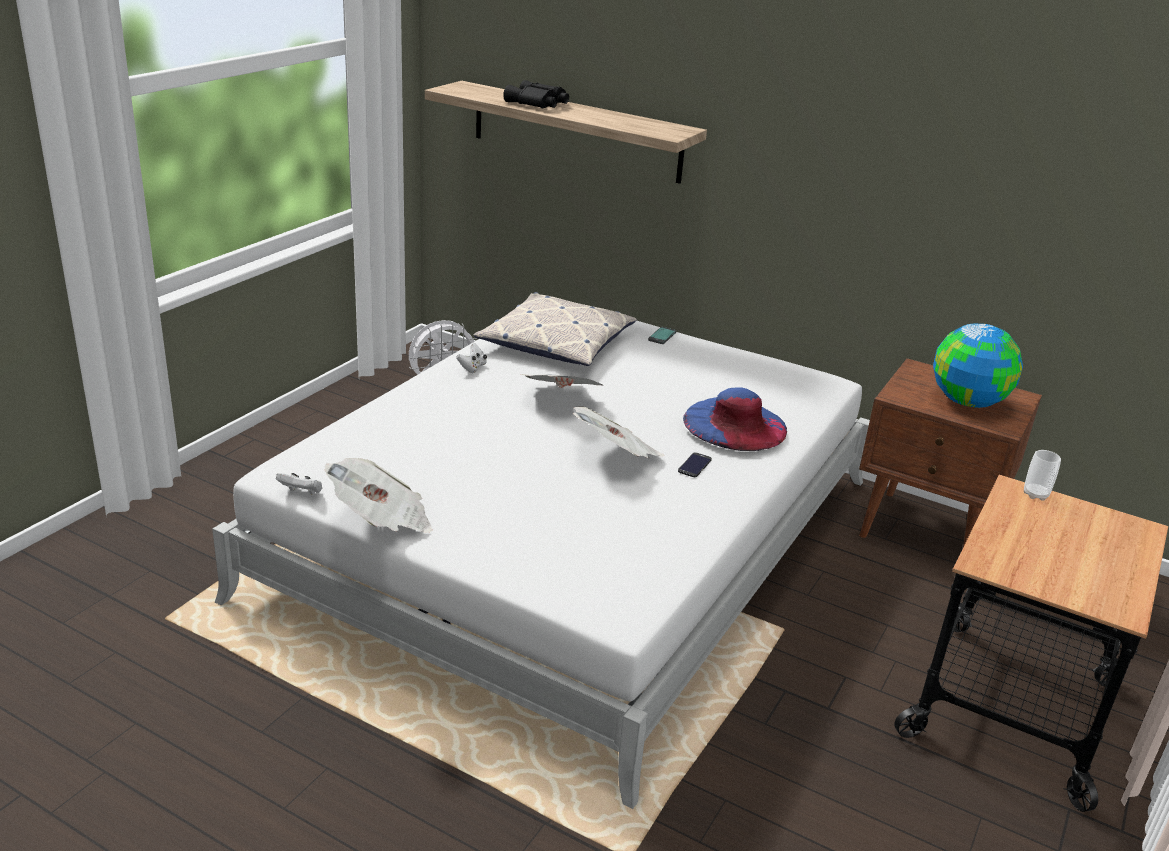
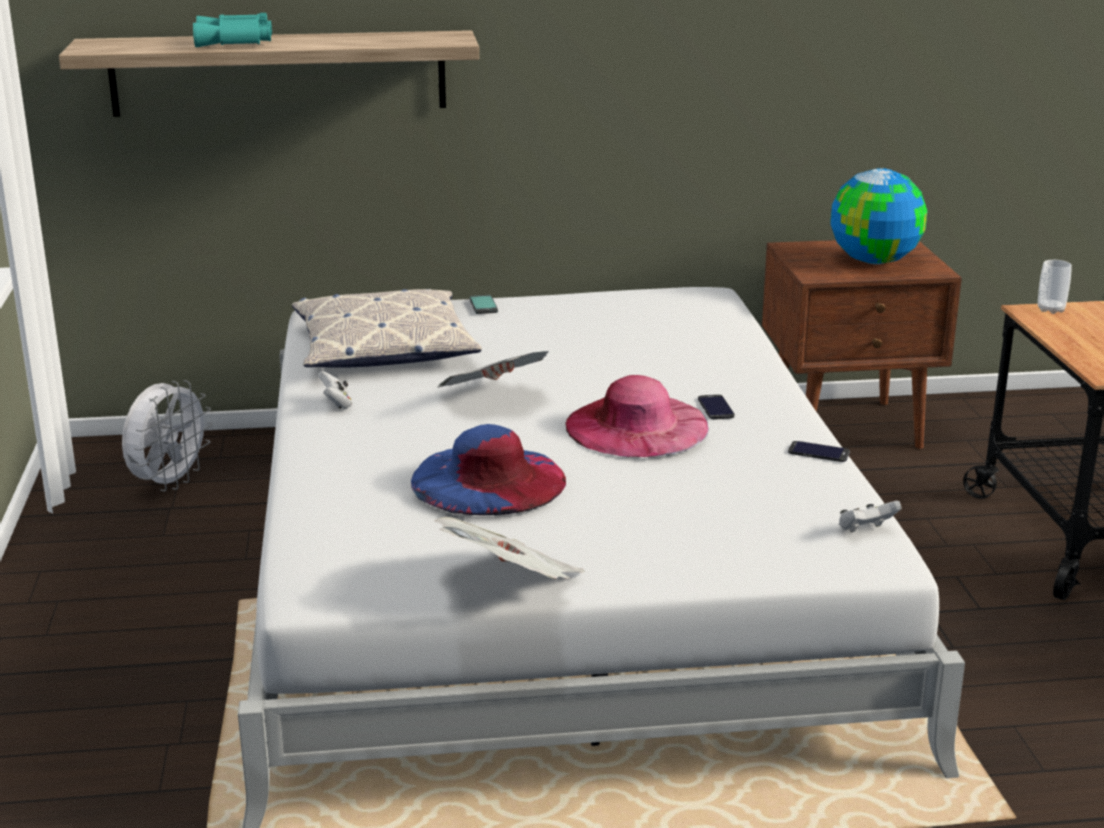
camera: 35 degrees left, 5 degrees down
white game controller [276,473,322,495] -> white game controller moved to [839,501,901,532]
black binoculars [503,80,569,108] -> turquoise binoculars [193,13,272,47]
newspaper [572,406,664,458] -> pink hat [566,375,709,457]
blue hat [683,387,787,451] -> blue hat moved to [411,424,566,515]
none -> phone [788,441,850,462]

